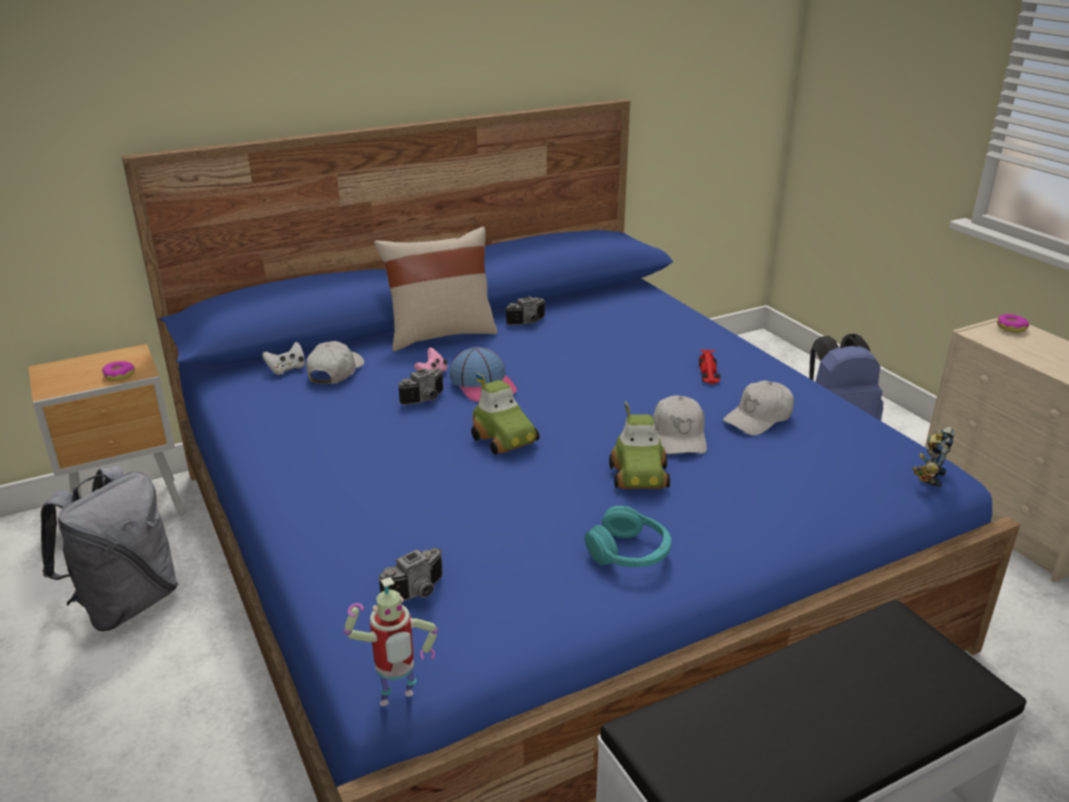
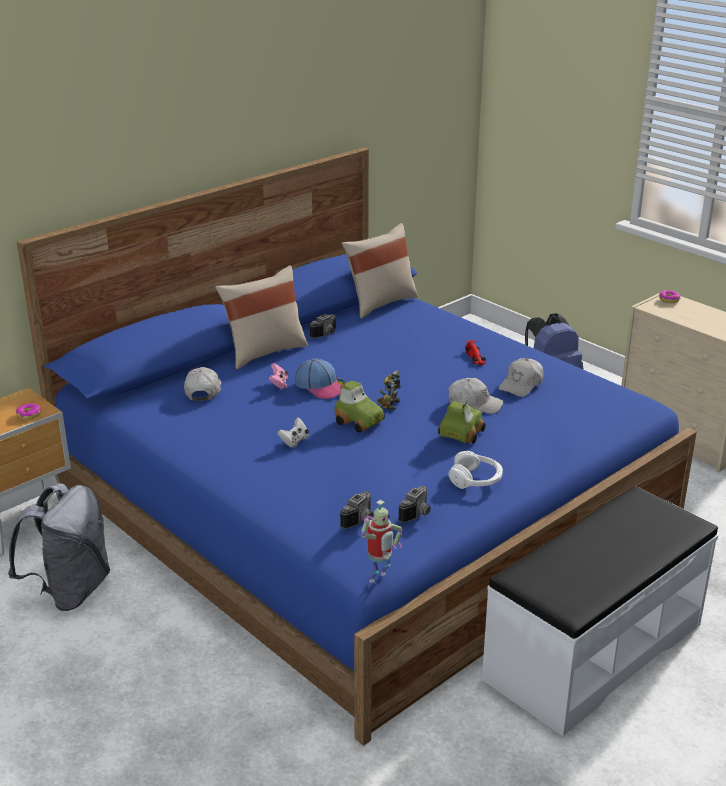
camera: 15 degrees left, 0 degrees up
white game controller [262,342,305,375] -> white game controller moved to [277,417,309,448]
camera [398,368,443,405] -> camera moved to [398,486,431,523]
turquoise headphones [585,506,671,567] -> white headphones [448,451,503,489]
toy car [609,401,670,489] -> toy car turned 135 degrees counterclockwise [438,400,486,444]
white cap [653,395,707,454] -> white cap turned 60 degrees counterclockwise [449,378,503,414]
toy robot [912,427,954,487] -> toy robot moved to [376,370,401,410]
none -> beige pillow [342,223,418,319]

